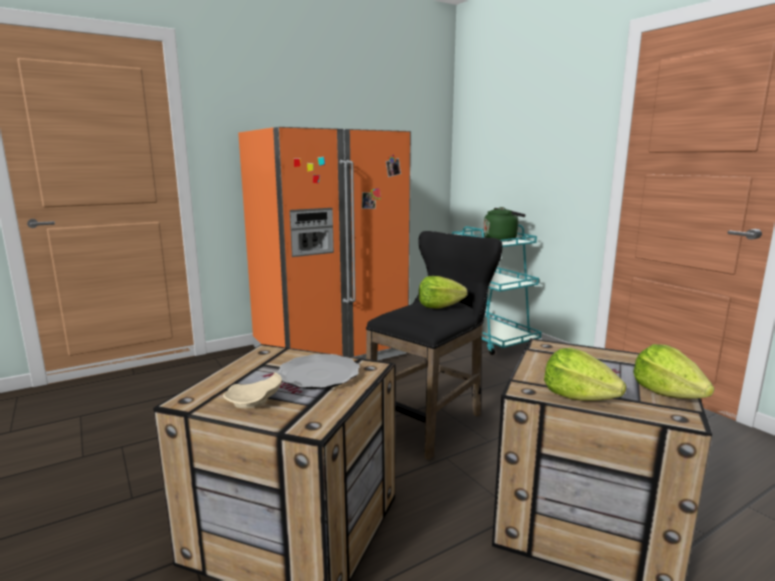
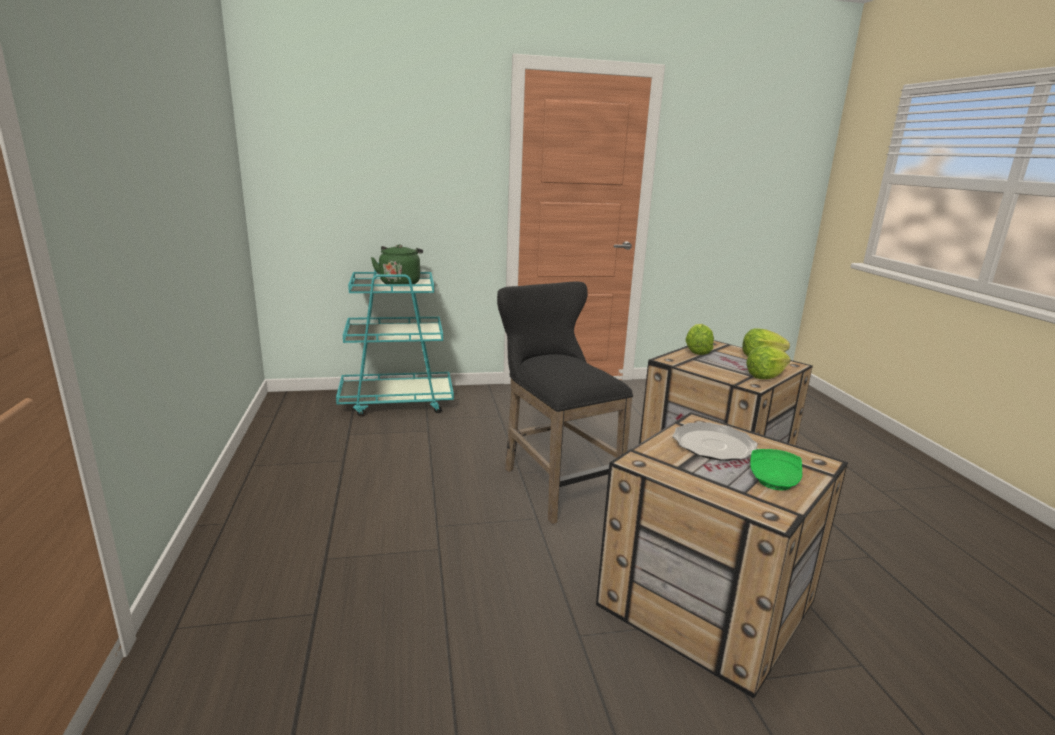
camera: 70 degrees left, 5 degrees up
beige plate [223,372,282,409] -> green plate [750,449,802,490]
orange fridge [238,127,411,360] -> none
lettuce [419,276,467,309] -> lettuce moved to [685,324,714,355]

